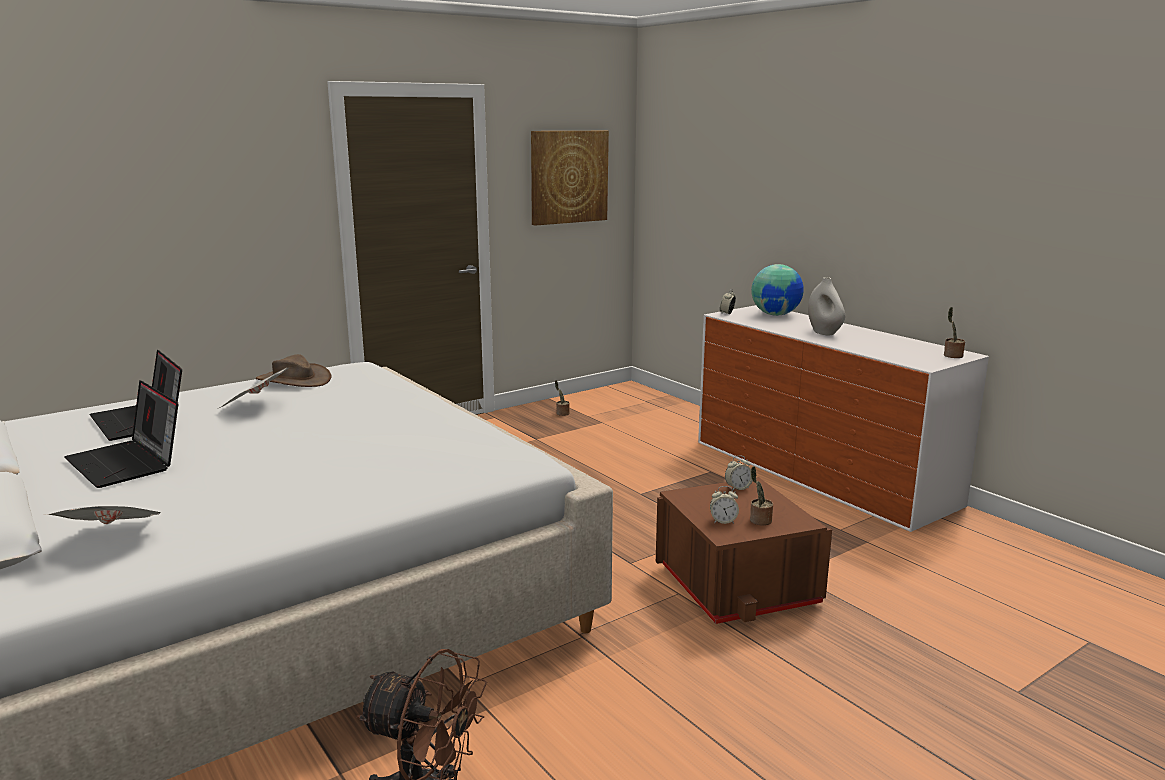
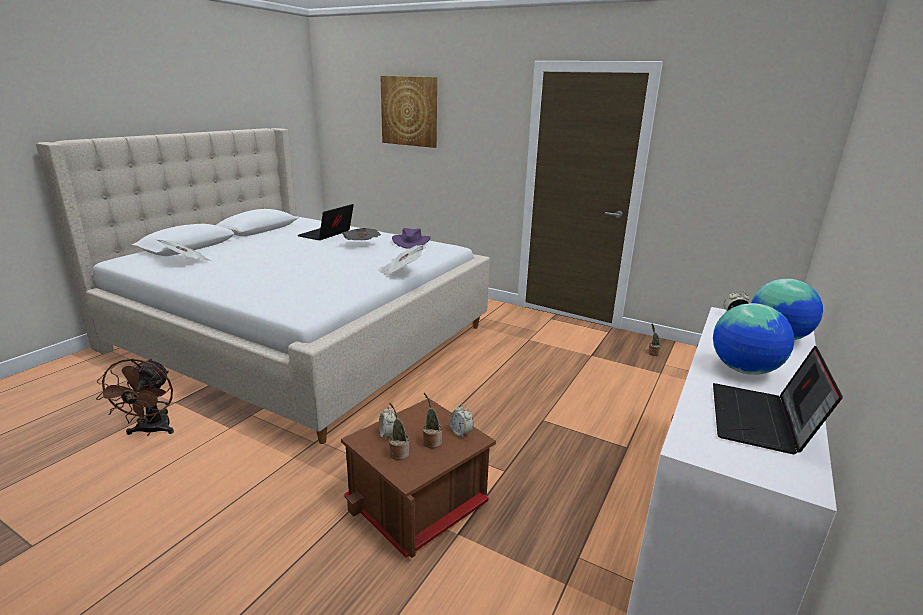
camera: 65 degrees right, 5 degrees up
laptop [65,380,178,488] -> laptop moved to [713,346,843,454]
brown hat [256,354,332,387] -> purple hat [392,228,431,249]
picture [531,131,609,226] -> picture moved to [380,76,437,148]
white vase [808,277,845,335] -> globe [713,303,794,375]
potted plant [944,307,965,358] -> potted plant moved to [422,393,442,448]
none -> newspaper [378,245,426,275]

